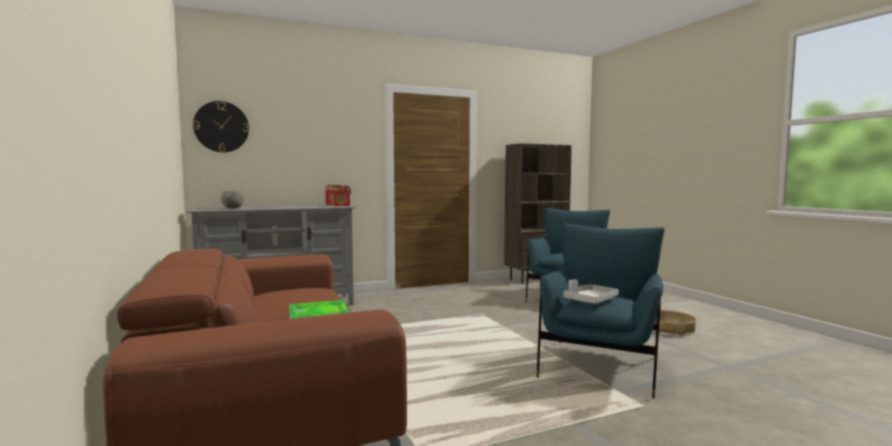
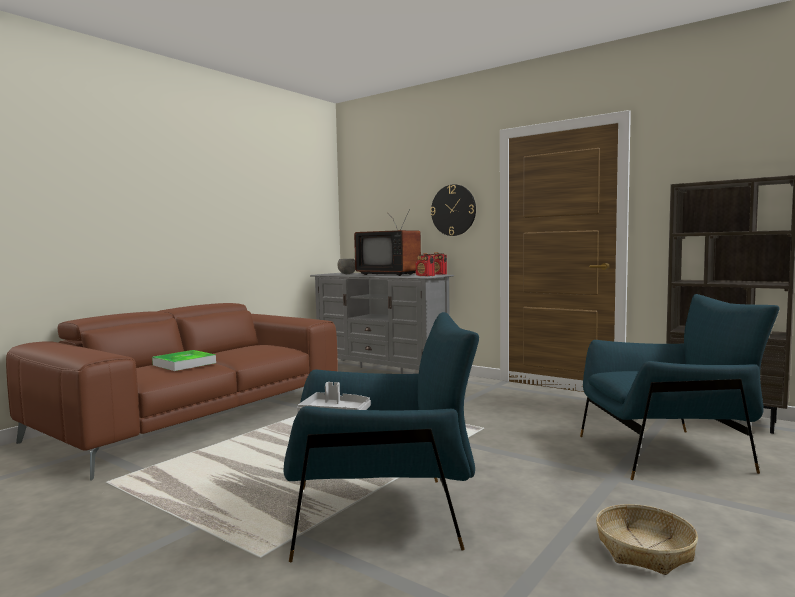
camera: 60 degrees right, 0 degrees up
wall clock [193,101,249,152] -> wall clock moved to [430,184,476,236]
none -> television [354,209,421,276]

